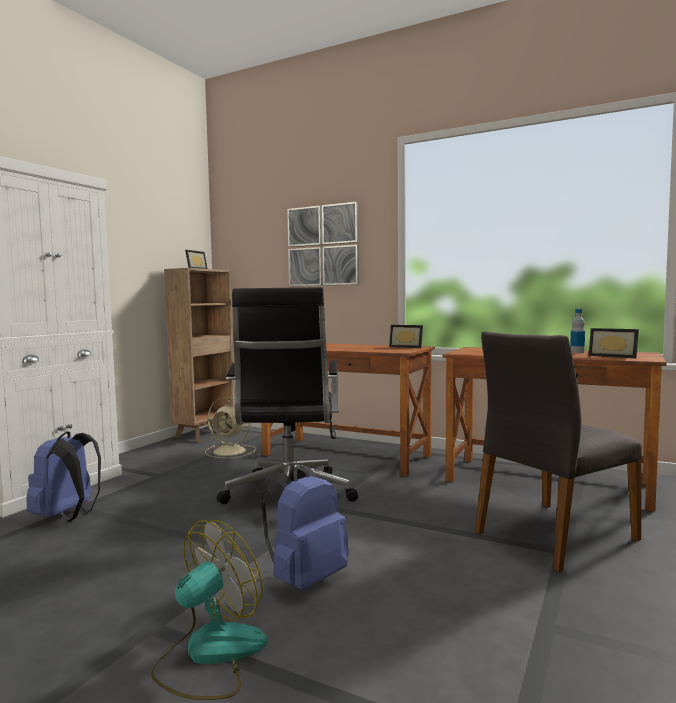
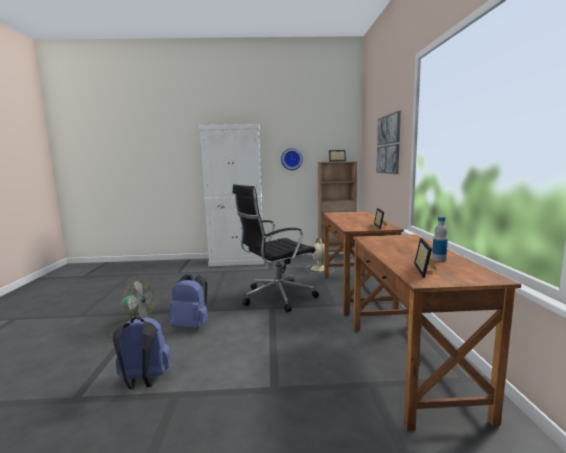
camera: 60 degrees right, 5 degrees up
blue backpack [26,431,101,522] -> blue backpack moved to [113,317,171,390]
grey chair [475,331,642,572] -> none
none -> wall clock [281,148,303,170]

